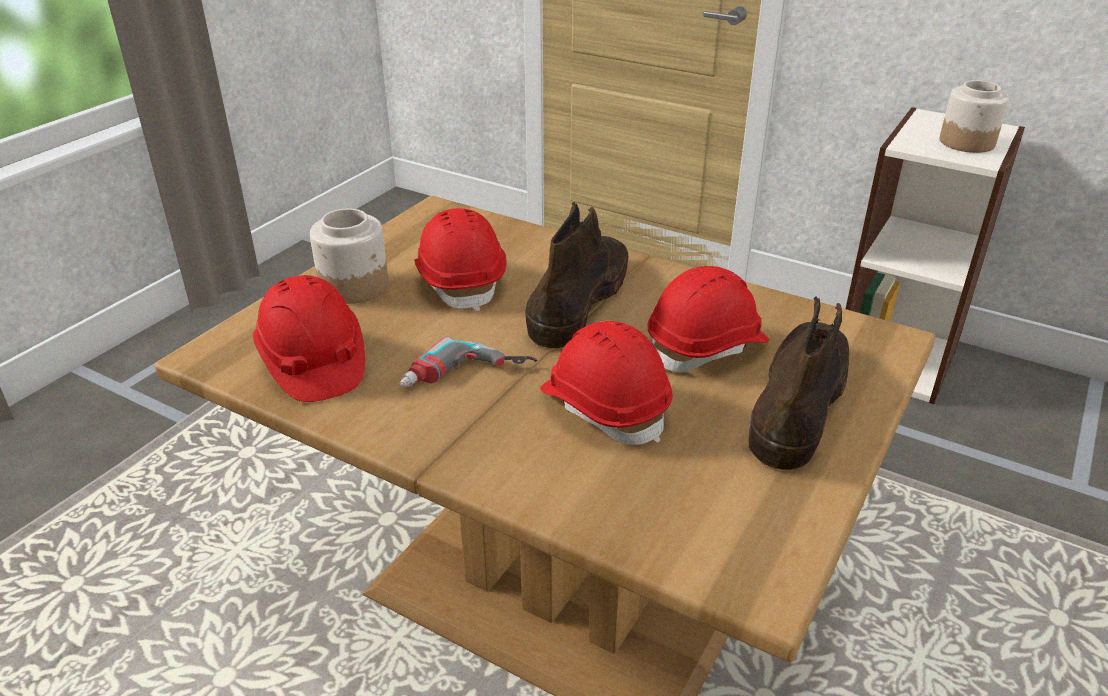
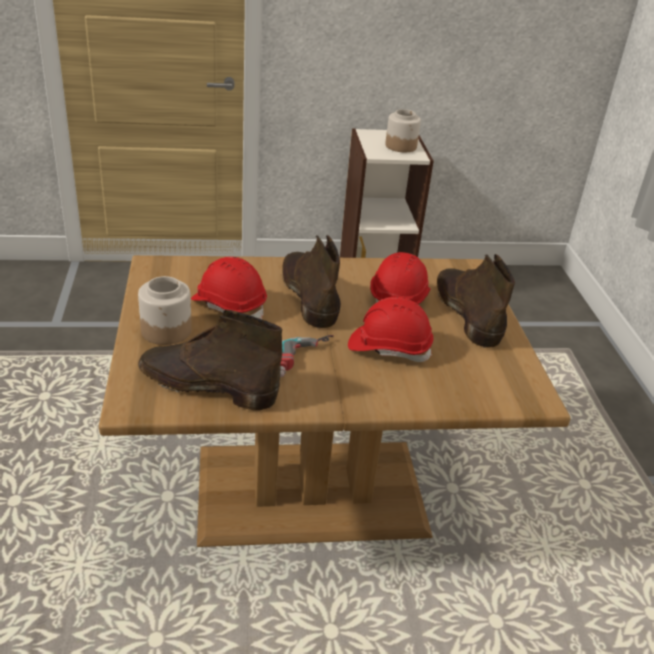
camera: 40 degrees left, 0 degrees up
red hard hat [253,275,365,402] -> brown boot [138,310,282,411]

